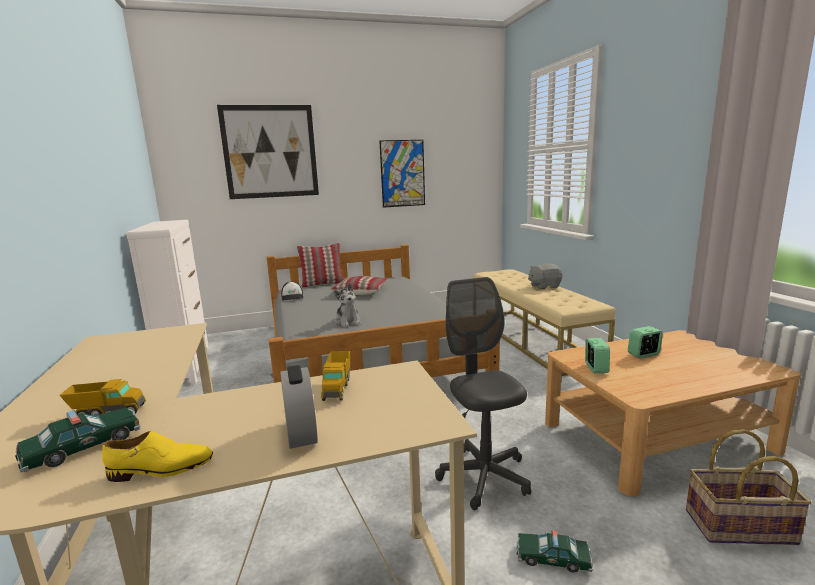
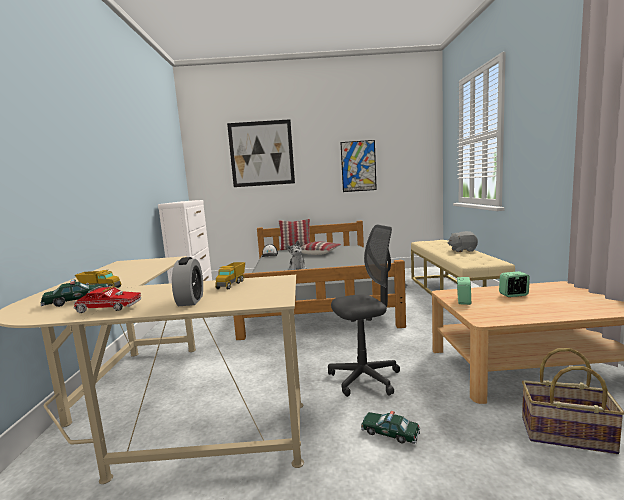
camera: 15 degrees right, 5 degrees down
yellow shoe [102,431,213,482] -> toy truck [74,286,141,313]
grey office chair [435,277,531,510] -> grey office chair turned 75 degrees clockwise [328,224,400,397]

